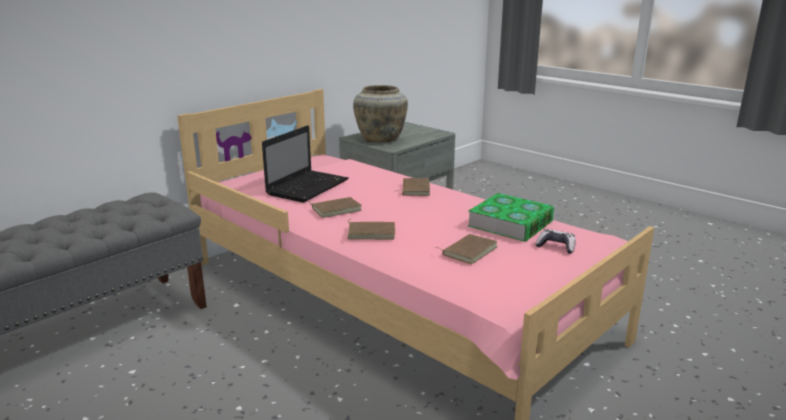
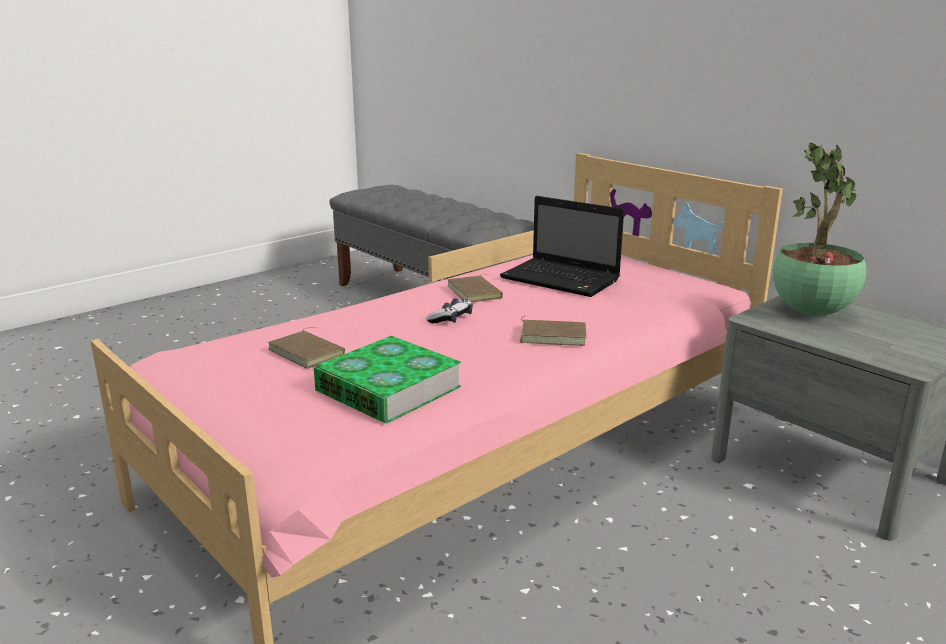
camera: 95 degrees right, 0 degrees up
brown book [347,219,395,240] -> none
beige vase [353,85,408,142] -> potted plant [773,143,866,315]
game controller [535,229,576,254] -> game controller moved to [426,298,473,324]

